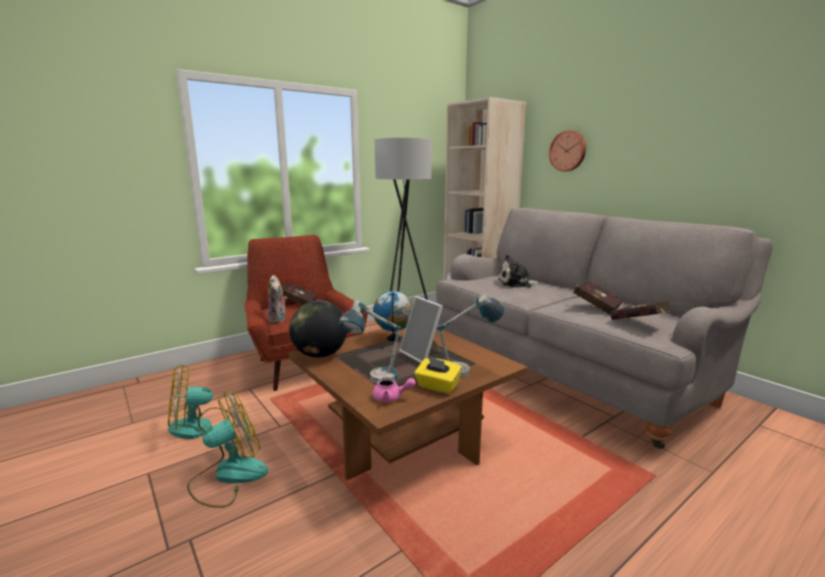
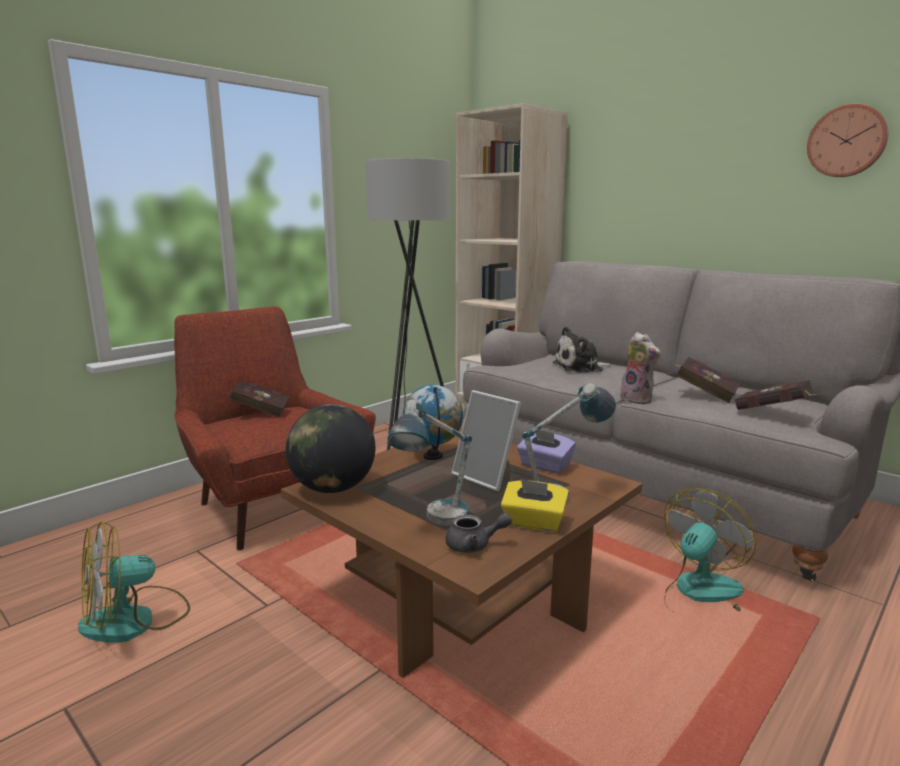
camera: 10 degrees left, 0 degrees up
fan [187,392,268,508] -> fan moved to [664,489,756,612]
plush toy [267,275,287,323] -> plush toy moved to [620,332,660,404]
pink teapot [372,377,416,402] -> grey teapot [446,513,512,553]
wall clock [549,130,586,171] -> wall clock moved to [807,103,889,177]
none -> purple tissue box [517,430,576,474]

